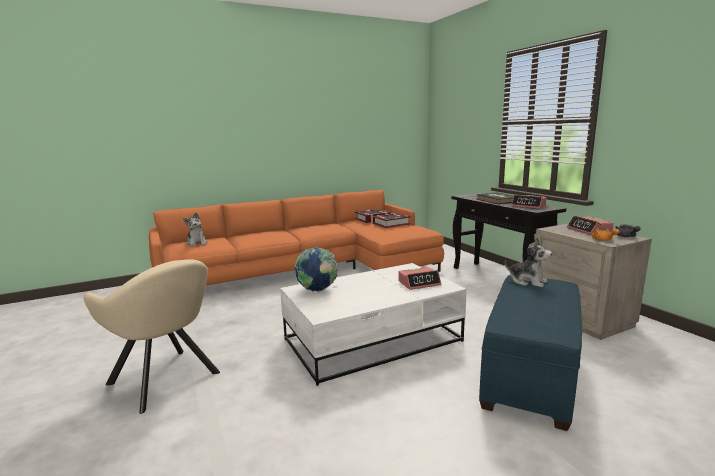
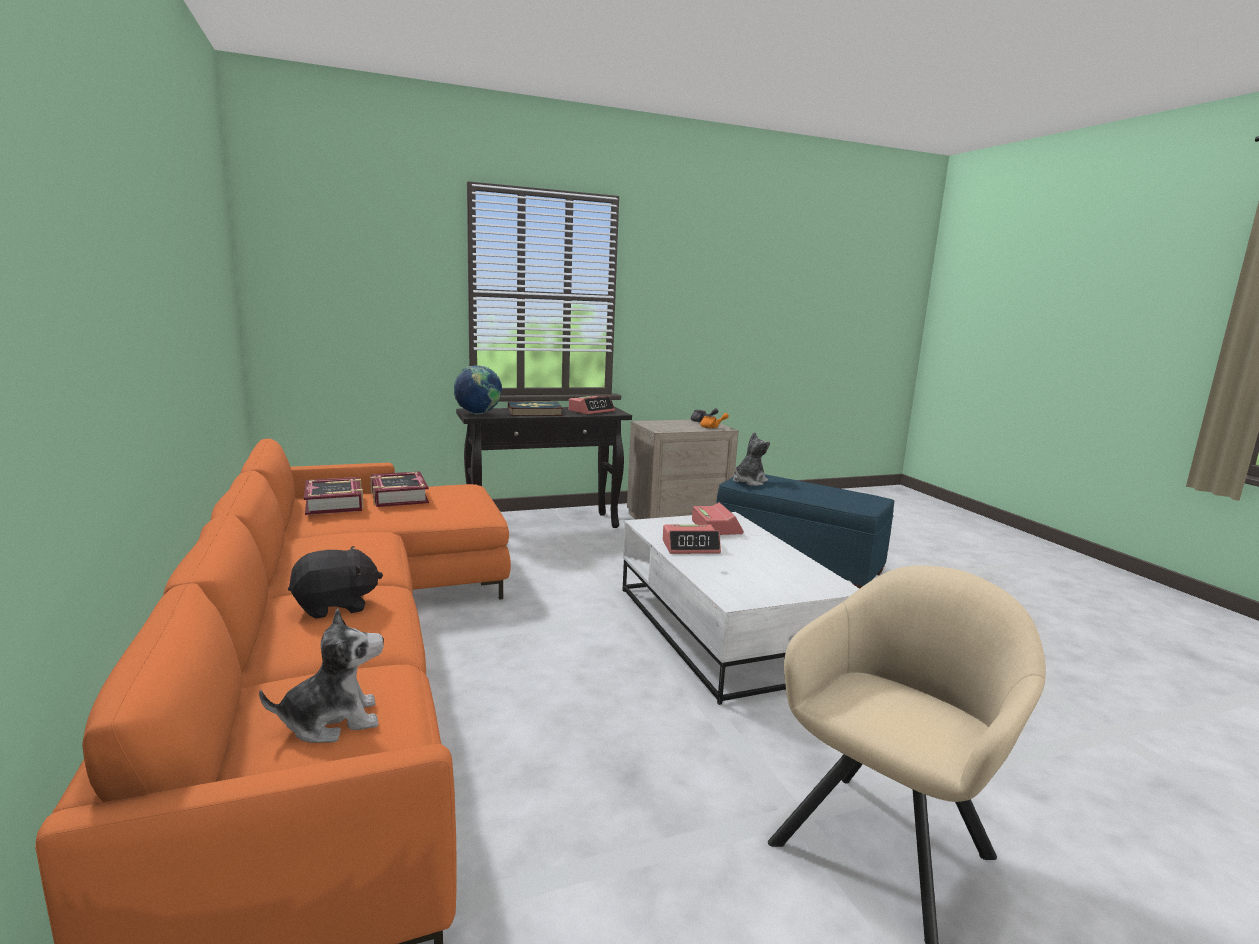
camera: 85 degrees left, 0 degrees up
globe [295,247,337,292] -> globe moved to [454,365,502,415]
alarm clock [567,216,614,235] -> alarm clock moved to [663,524,721,554]
none -> black plush toy [288,546,383,619]

